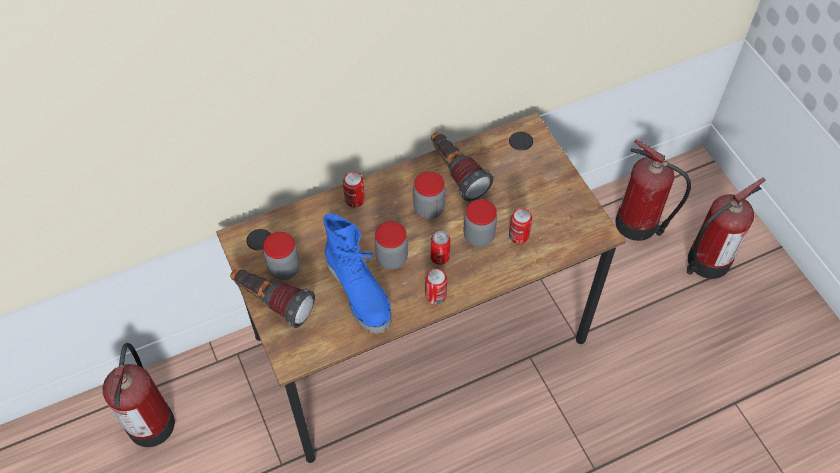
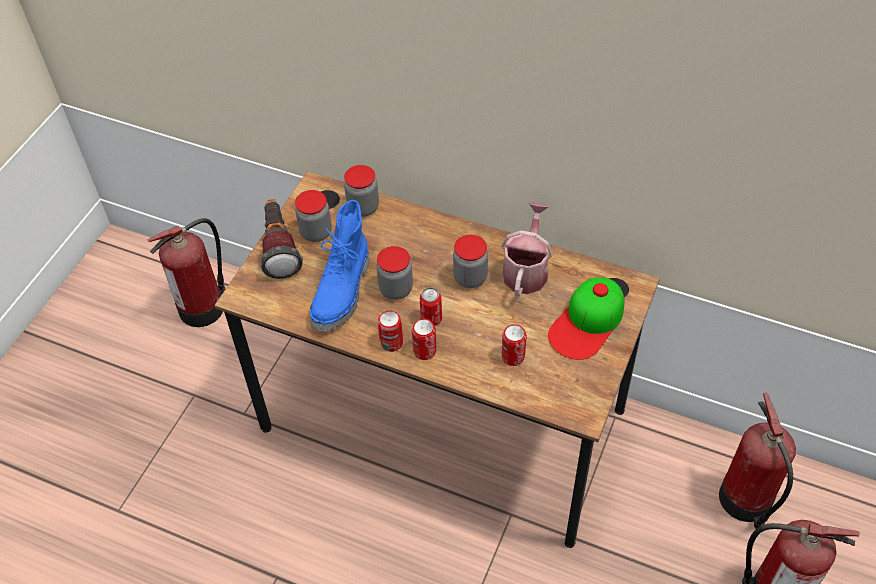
camera: 50 degrees right, 5 degrees down
can [343,172,365,207] -> can moved to [412,319,437,360]
flashlight [431,132,494,201] -> watering can [501,203,553,296]
jar [464,199,497,247] -> jar moved to [344,165,379,217]
none -> cap [548,278,625,360]

